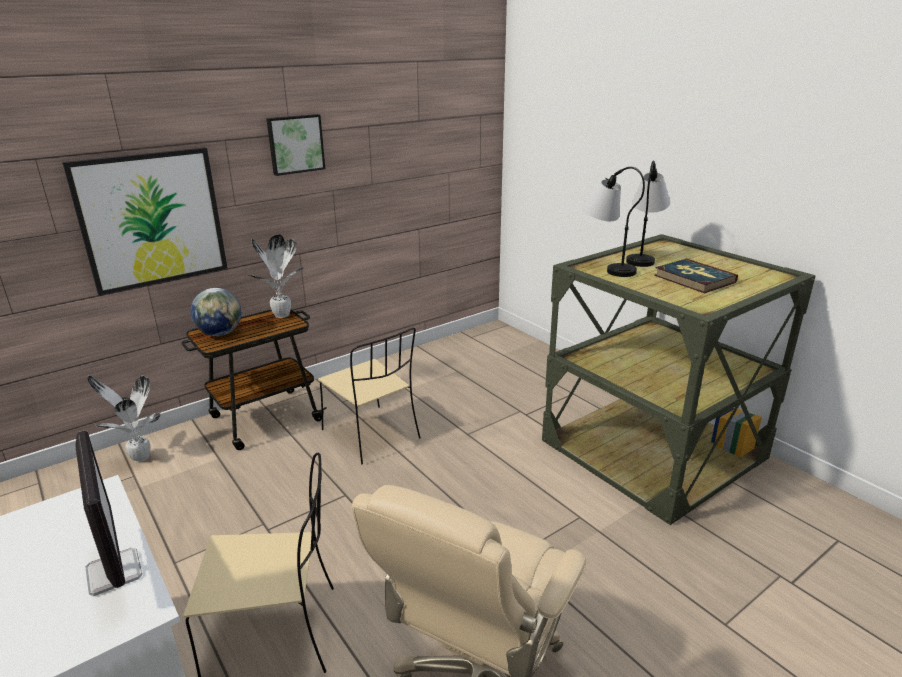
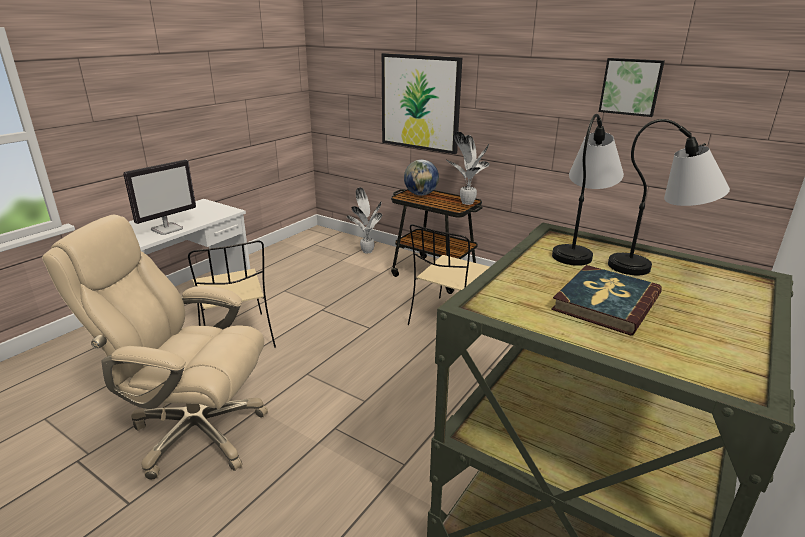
camera: 70 degrees right, 0 degrees up
picture [266,114,325,176] -> picture moved to [599,58,665,117]

